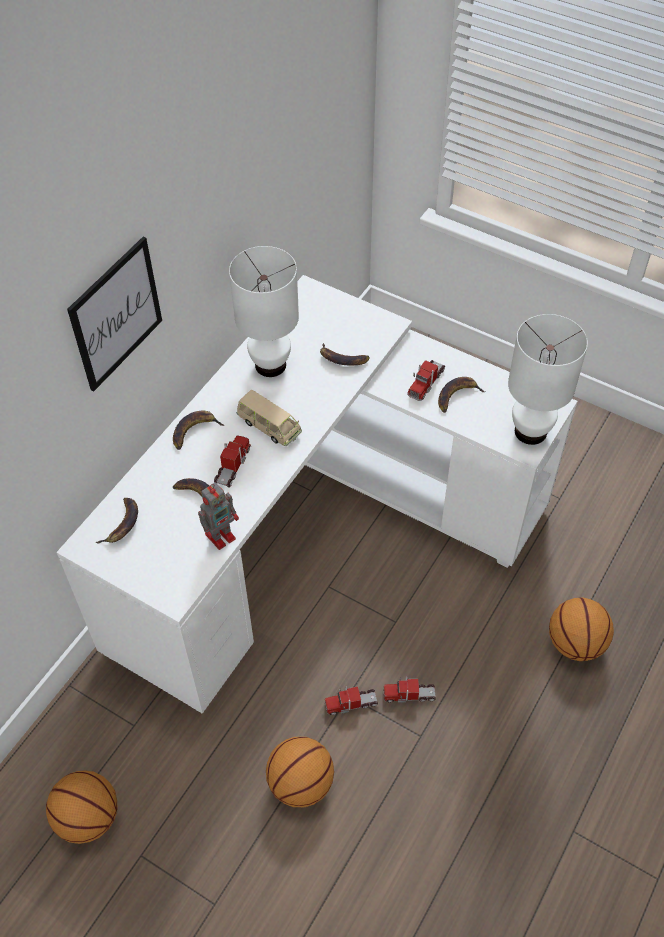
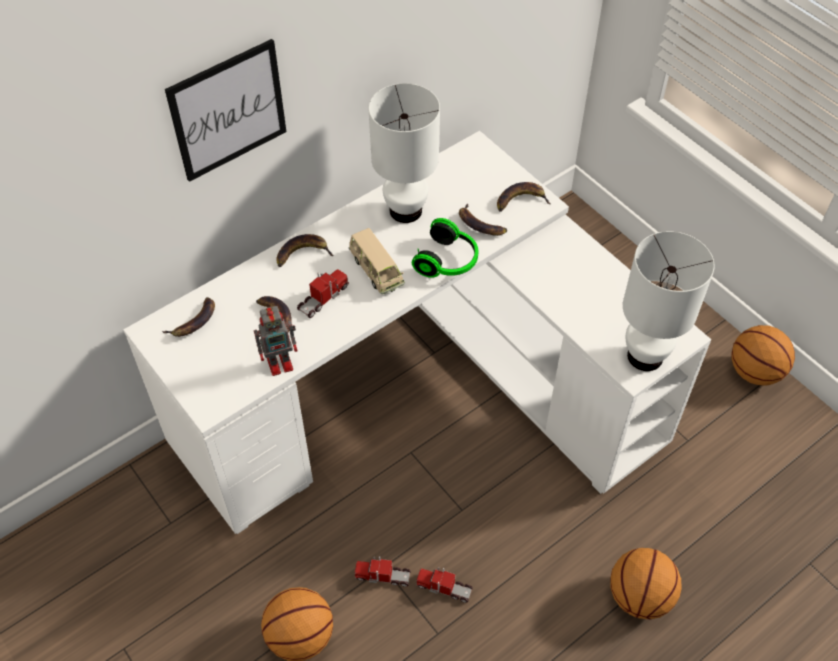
camera: 20 degrees right, 0 degrees up
basketball [46,771,118,844] -> basketball moved to [731,325,795,386]
toy truck [407,360,445,401] -> none
banana [438,377,485,413] -> banana moved to [497,182,551,212]
none -> headphones [412,218,478,278]

